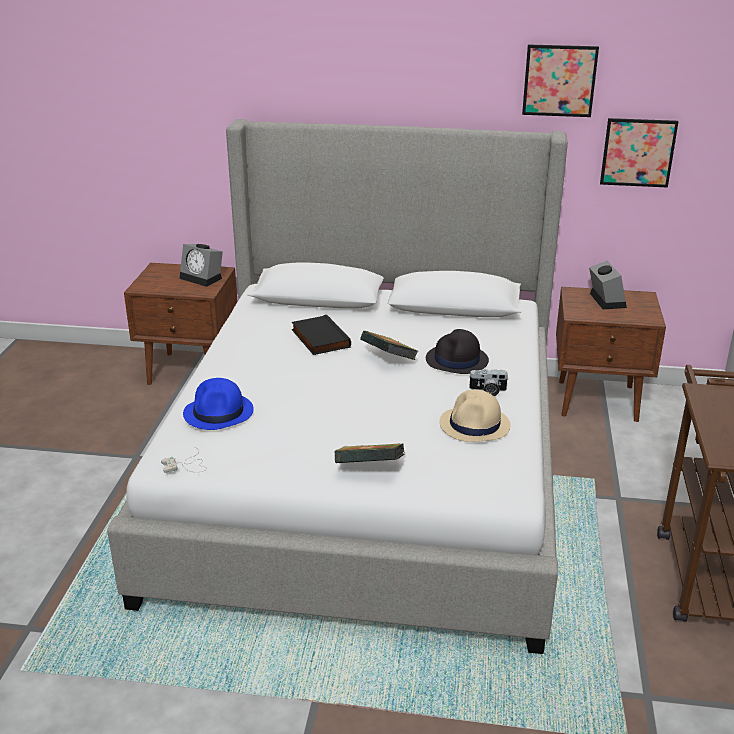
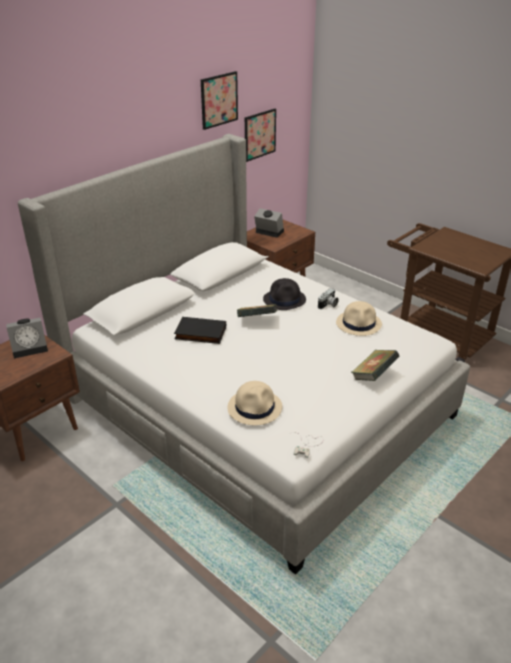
camera: 55 degrees left, 5 degrees up
blue hat [183,378,254,430] -> beige hat [228,381,282,425]

